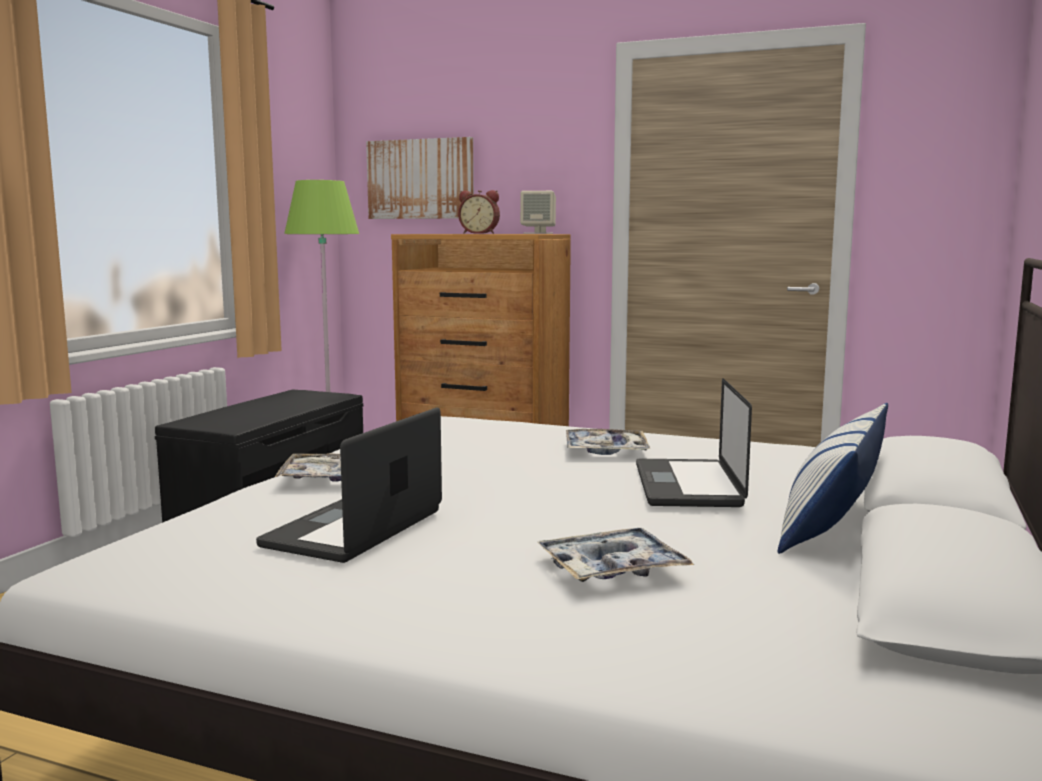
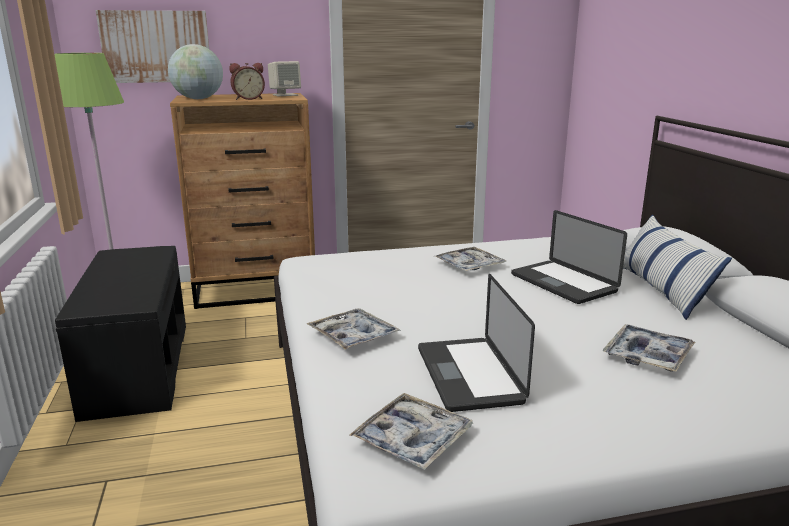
camera: 35 degrees left, 10 degrees up
none -> globe [168,44,223,99]
none -> tray [349,393,473,470]

